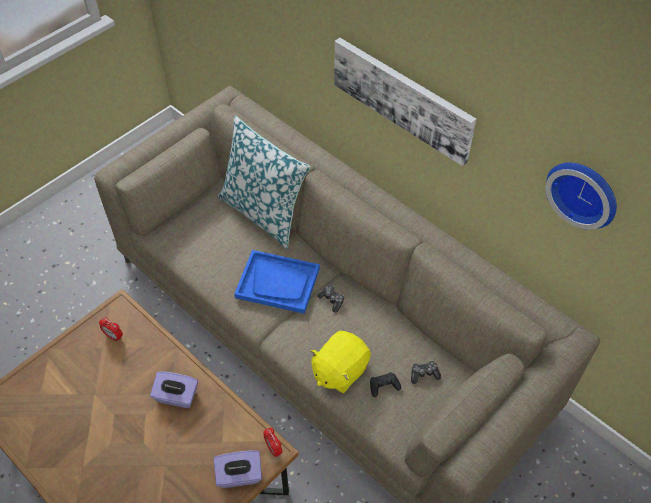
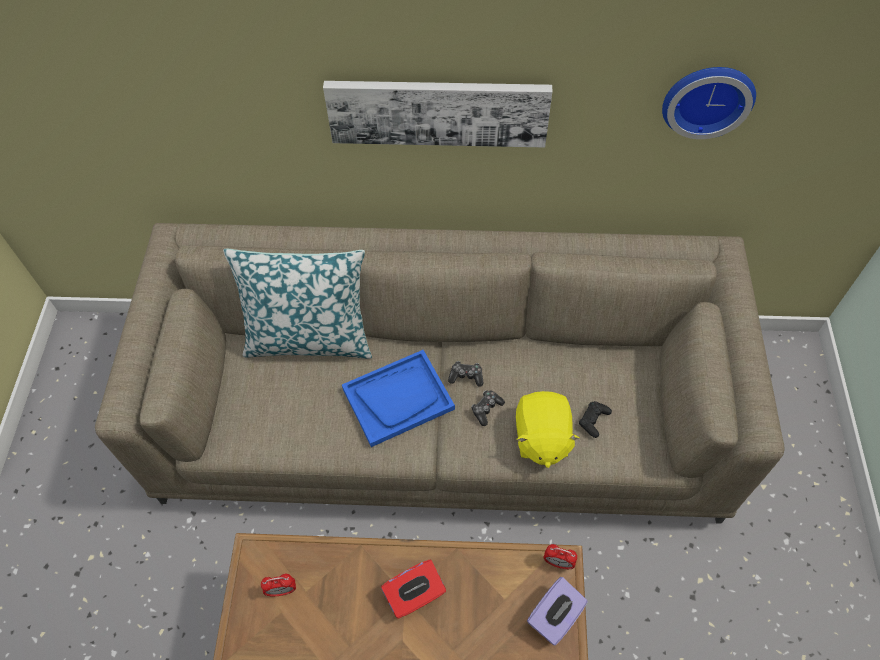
camera: 40 degrees left, 5 degrees up
purple tissue box [150,371,198,408] -> red tissue box [381,560,446,619]
game controller [411,360,441,384] -> game controller moved to [471,390,505,426]

